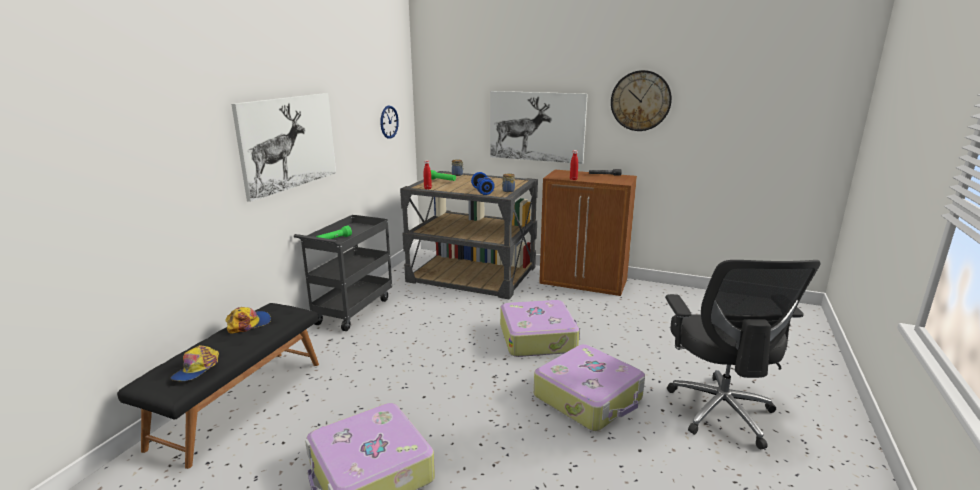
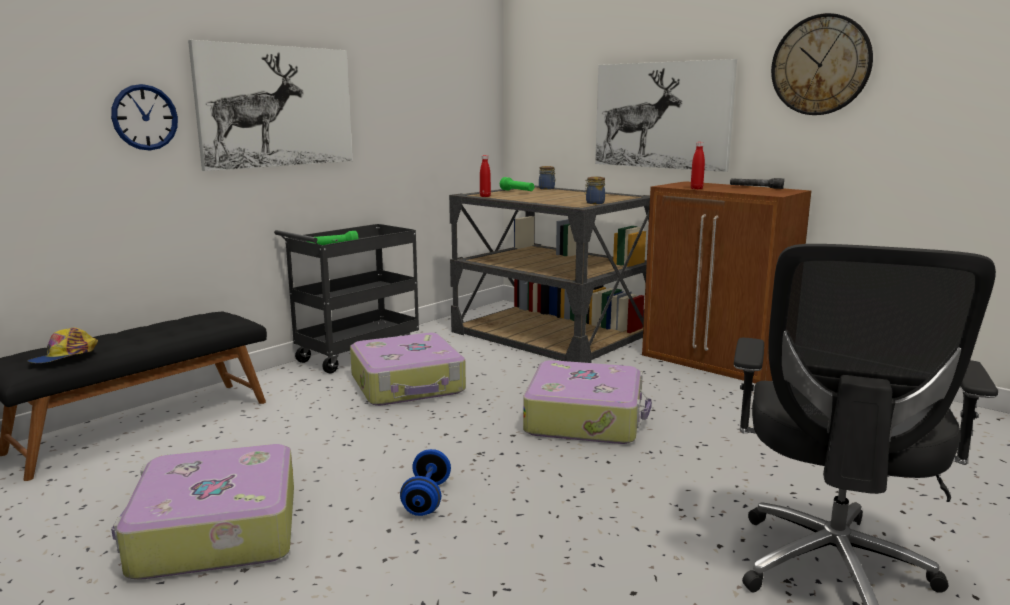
camera: 20 degrees right, 5 degrees down
cap [225,307,271,334] -> none
wall clock [380,106,399,139] -> wall clock moved to [111,84,178,150]
blue dumbbell [471,172,495,195] -> blue dumbbell moved to [400,449,451,516]
suitcase [534,344,645,431] -> suitcase moved to [350,333,466,406]

